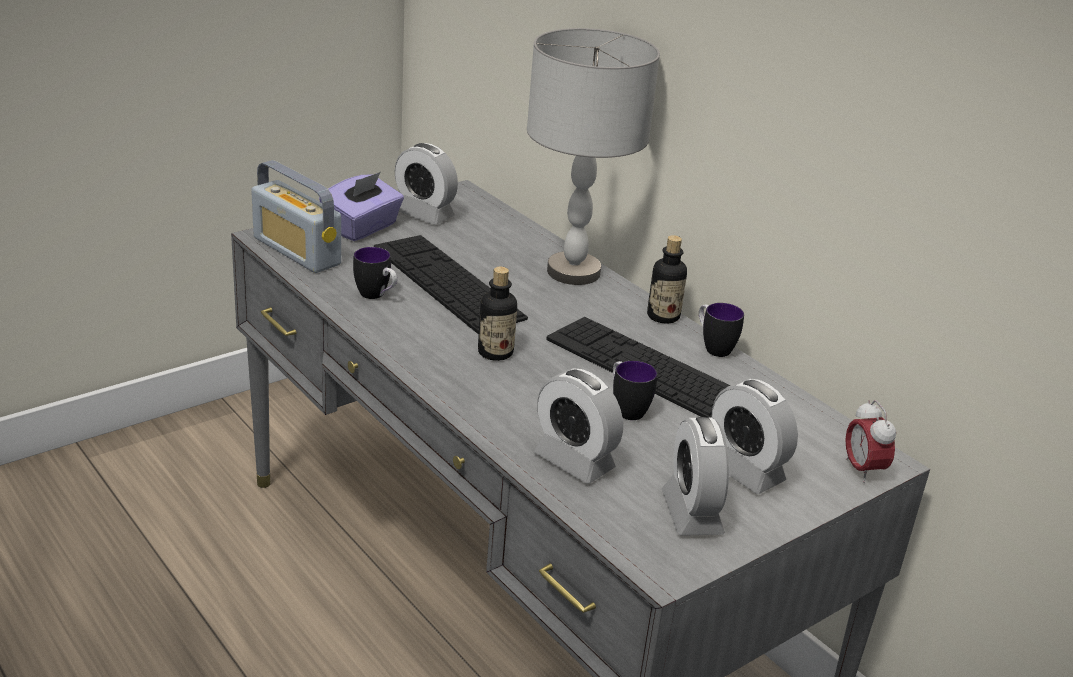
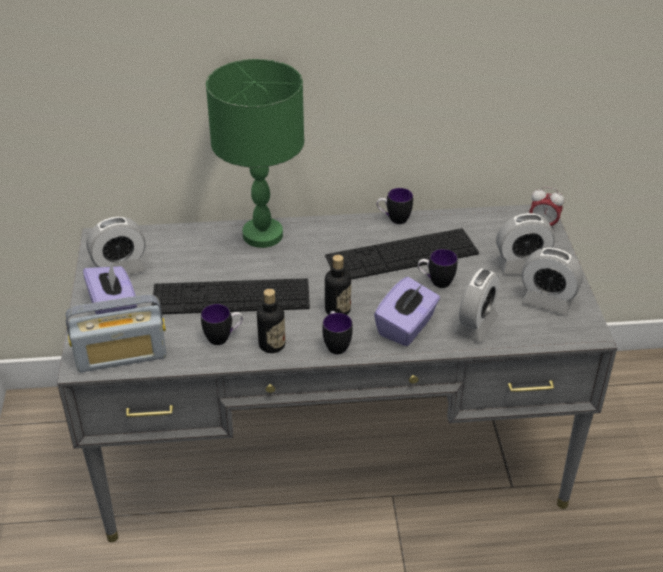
camera: 55 degrees left, 10 degrees up
grey table lamp [527,28,660,285] -> green table lamp [206,59,304,248]
alarm clock [534,369,623,484] -> alarm clock turned 45 degrees counterclockwise [454,268,499,342]
bottle [647,235,687,324] -> bottle moved to [257,289,285,353]
none -> mug [322,311,353,354]
none -> purple tissue box [374,277,440,346]

